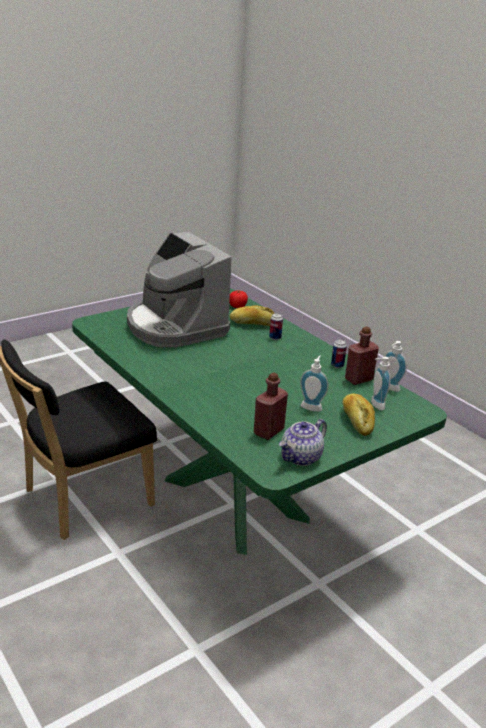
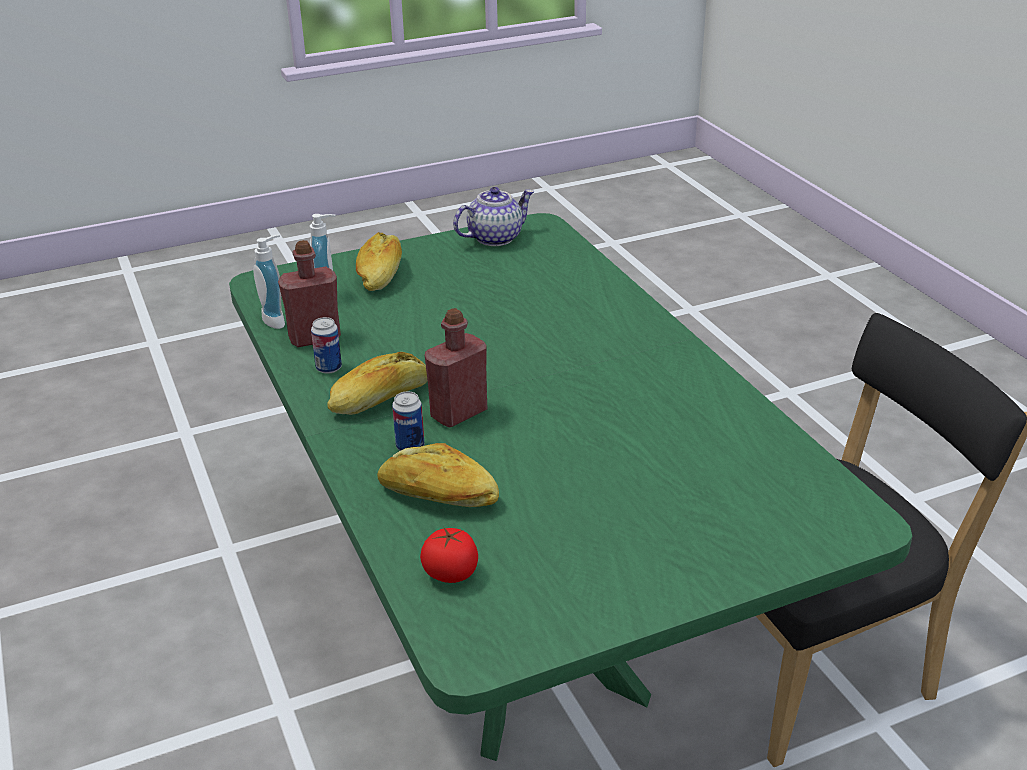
camera: 165 degrees left, 5 degrees up
coffee machine [127,232,232,347] -> none
red bottle [254,373,288,440] -> red bottle moved to [425,308,487,428]
soap dispenser [300,356,329,412] -> none
none -> bread [327,352,427,415]

